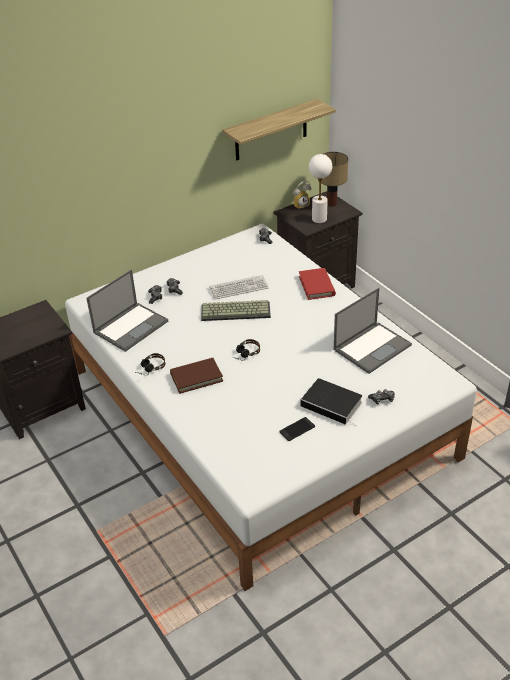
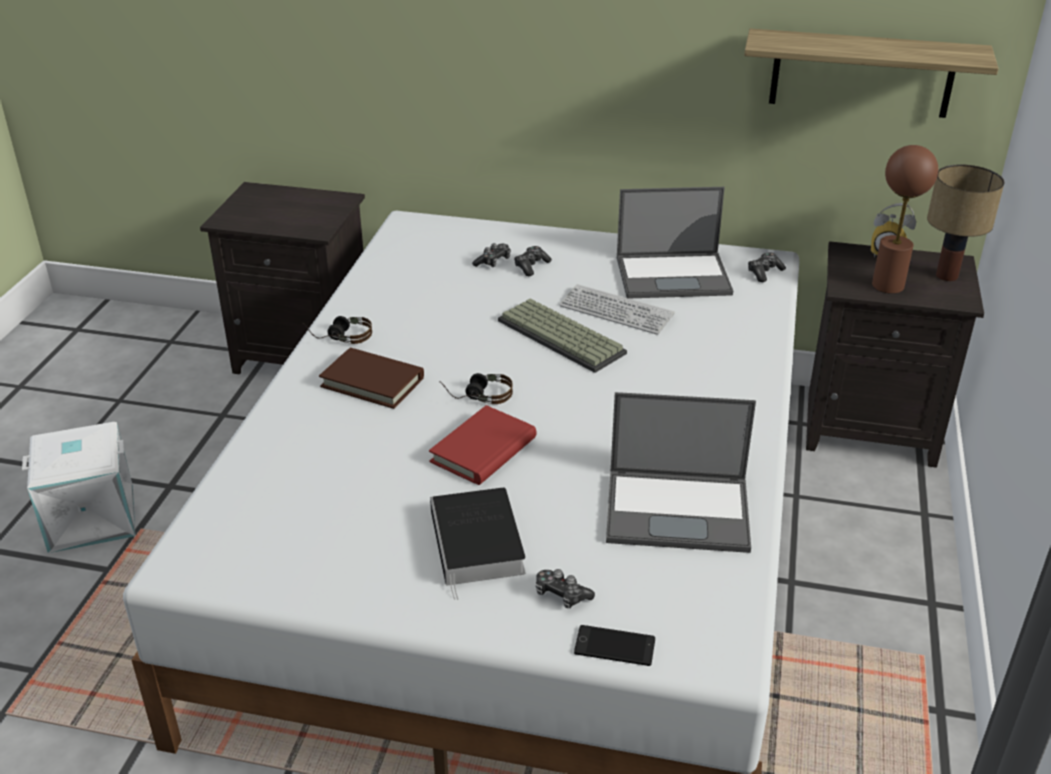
camera: 45 degrees right, 5 degrees down
laptop [86,270,168,352] -> laptop moved to [617,187,733,299]
phone [279,417,315,441] -> phone moved to [574,625,655,666]
red book [299,268,336,300] -> red book moved to [429,405,537,485]
white table lamp [309,154,332,223] -> brown table lamp [872,145,938,294]
none -> white storage box [22,422,135,553]

